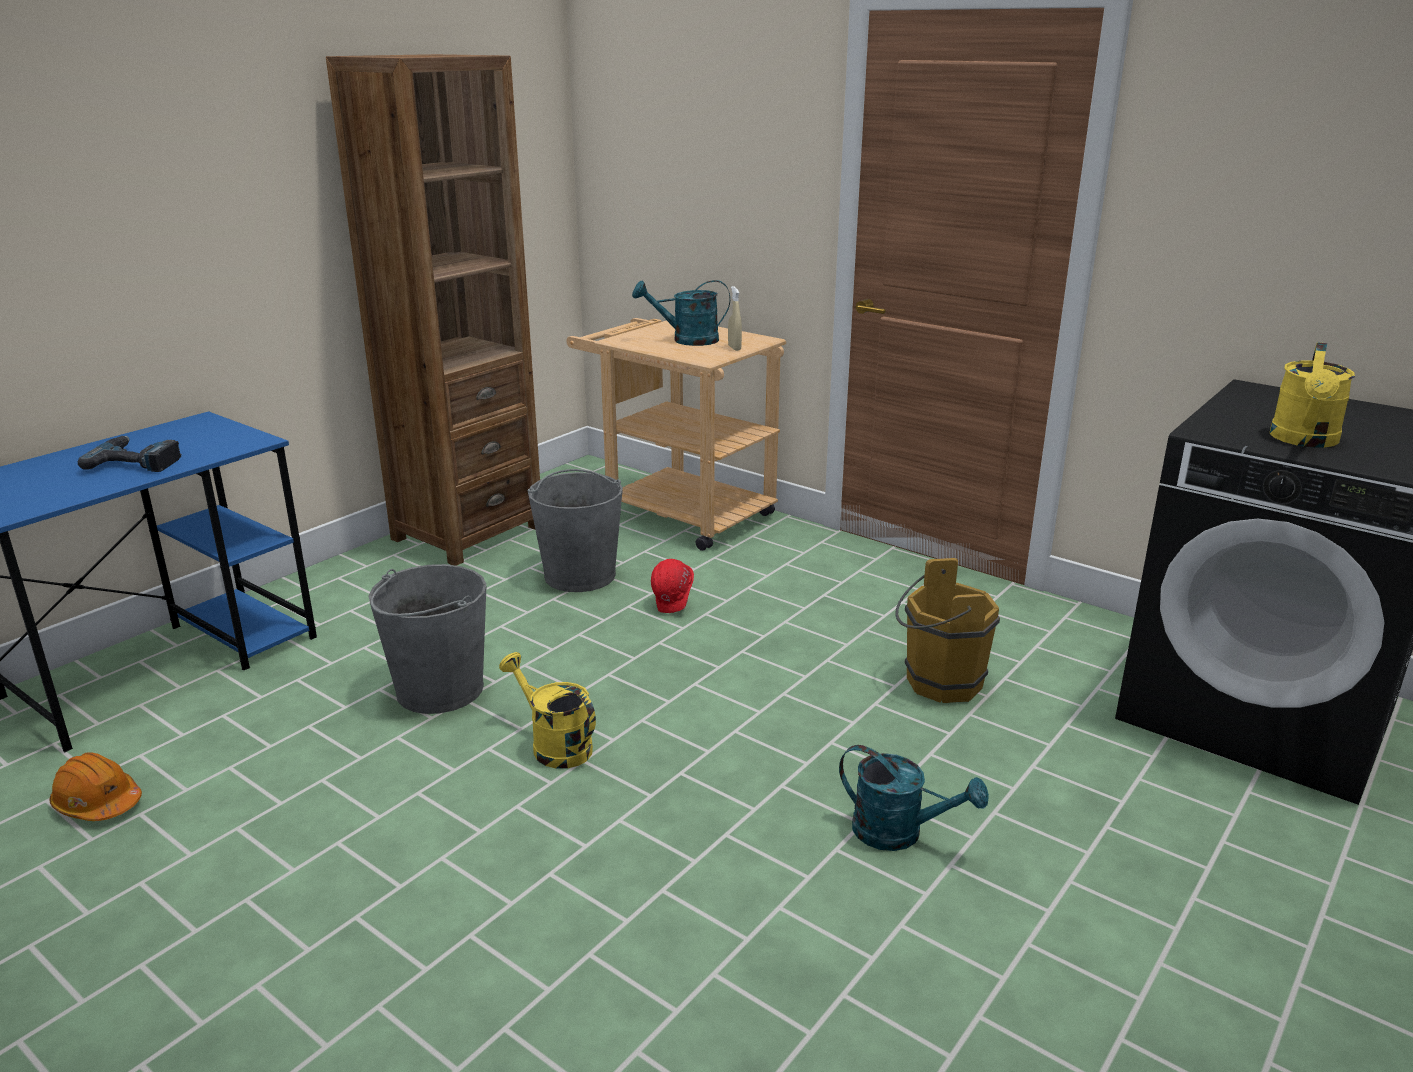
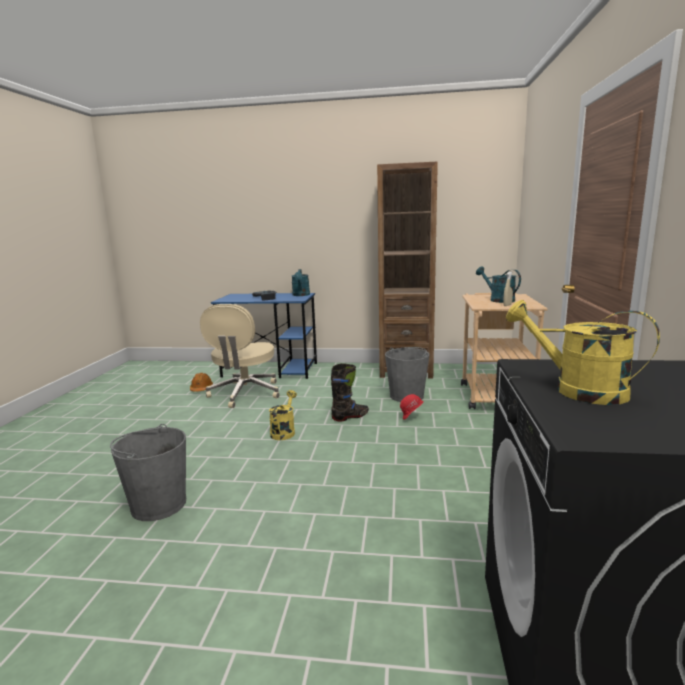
camera: 60 degrees right, 10 degrees down
grey bucket [368,564,487,714] -> grey bucket moved to [110,424,186,521]
turquoise watering can [839,745,989,851] -> turquoise watering can moved to [291,269,310,296]
brown bucket [895,558,1000,703] -> none
yellow watering can [1270,342,1355,448] -> yellow watering can turned 45 degrees clockwise [506,300,660,405]
none -> beige office chair [200,304,280,408]
none -> black boot [331,363,369,422]

